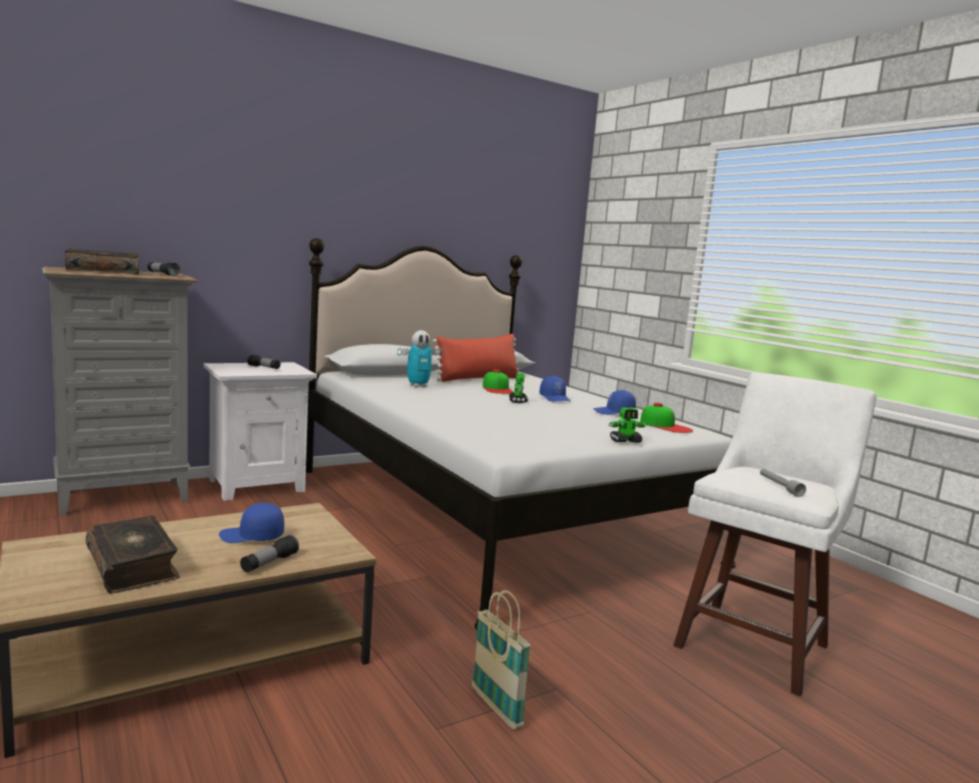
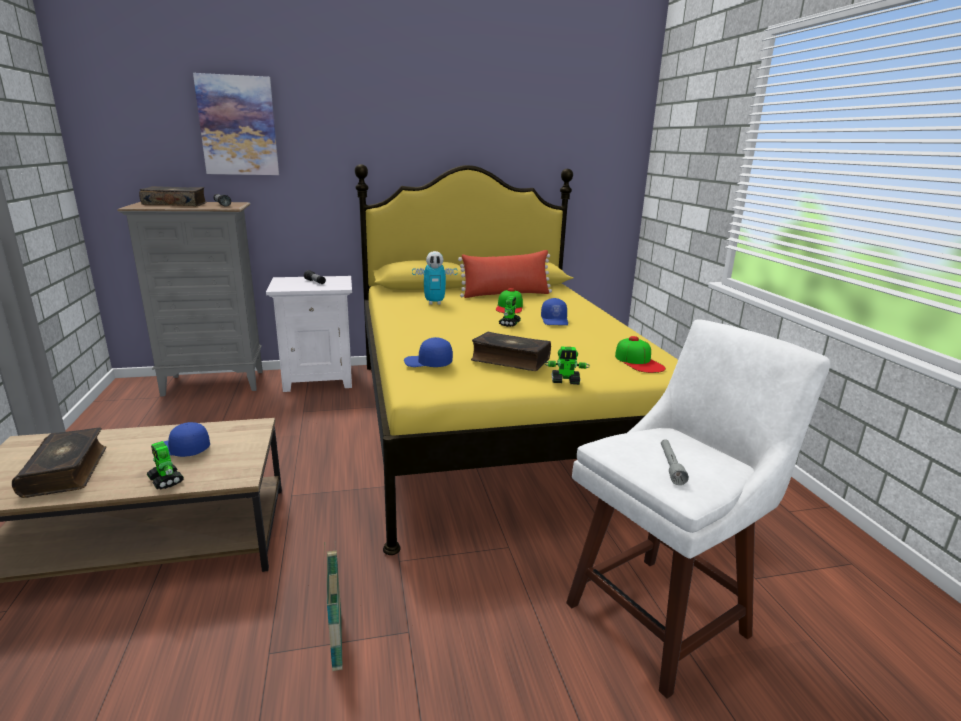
camera: 20 degrees right, 10 degrees up
flashlight [240,535,299,572] -> toy robot [147,441,184,490]
white bed [306,238,736,630] -> yellow bed [355,164,678,555]
blue cap [593,390,636,415] -> blue cap moved to [404,337,453,367]
none -> picture [193,73,279,175]
none -> book [471,332,551,371]

